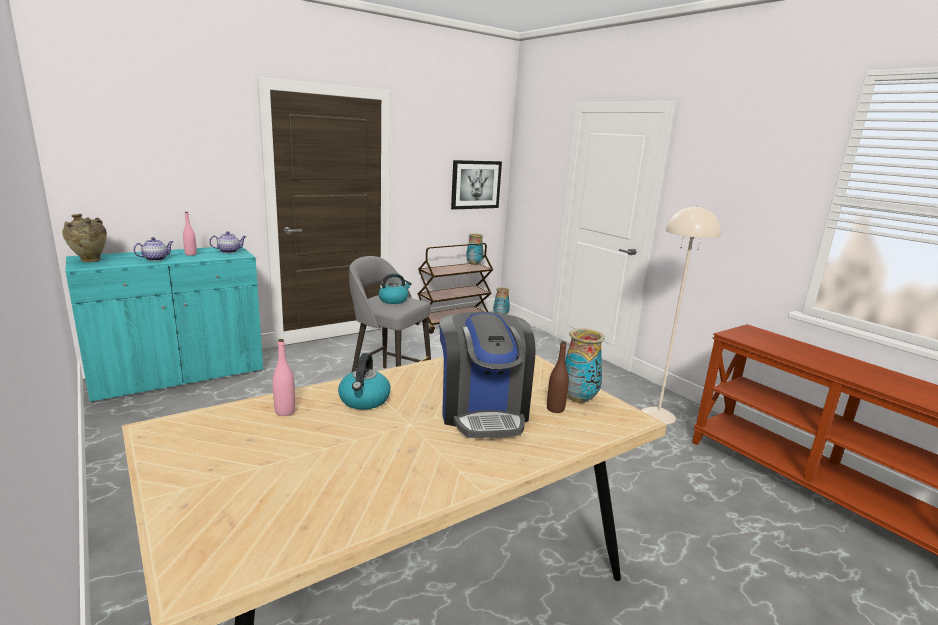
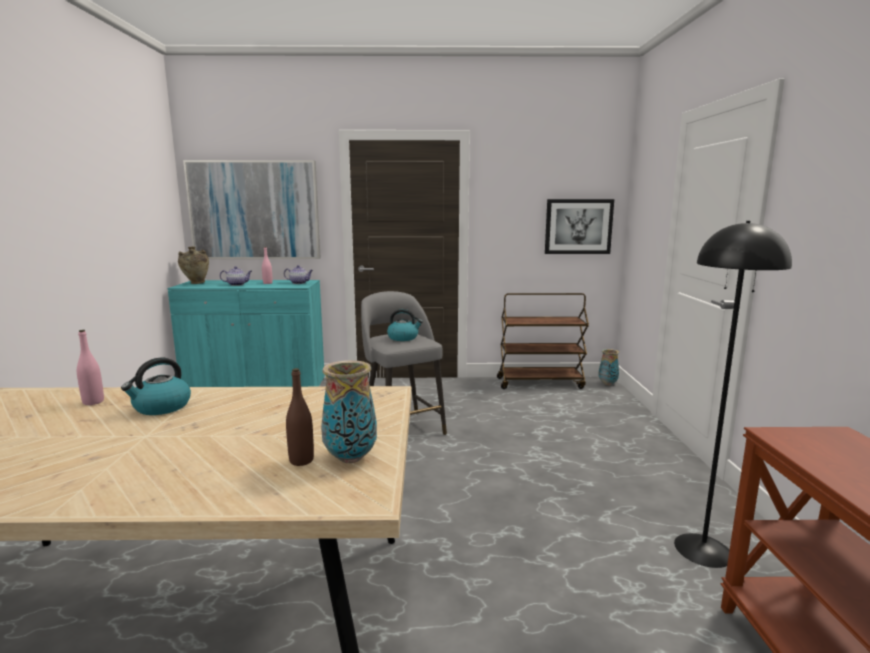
camera: 35 degrees right, 5 degrees down
coffee machine [439,312,536,438] -> none
vase [466,233,483,265] -> none
beige floor lamp [641,205,721,424] -> black floor lamp [674,221,792,568]
none -> picture [183,160,321,259]

